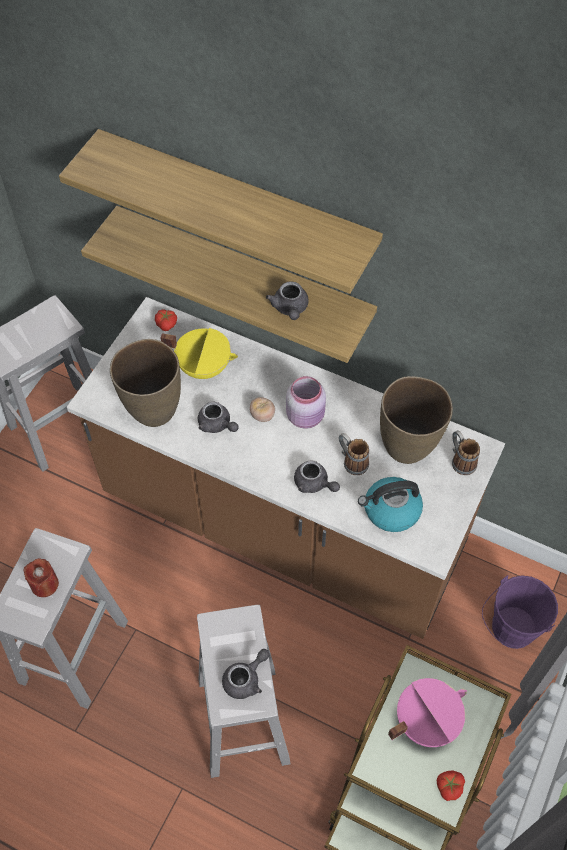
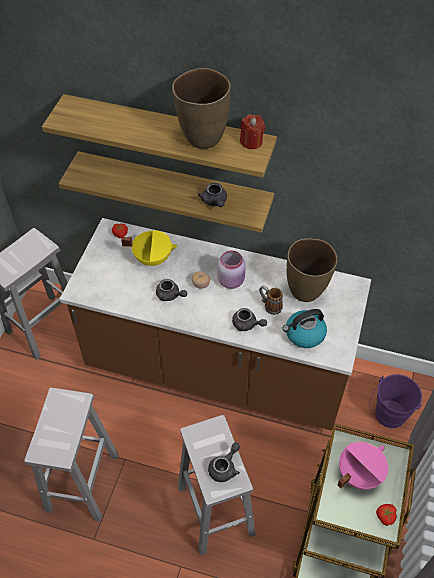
camera: 10 degrees left, 5 degrees down
red candle [24,558,59,597] -> red candle moved to [240,114,265,149]
brown vase [110,339,181,427] -> brown vase moved to [172,68,231,149]
mug [452,430,480,475] -> none

